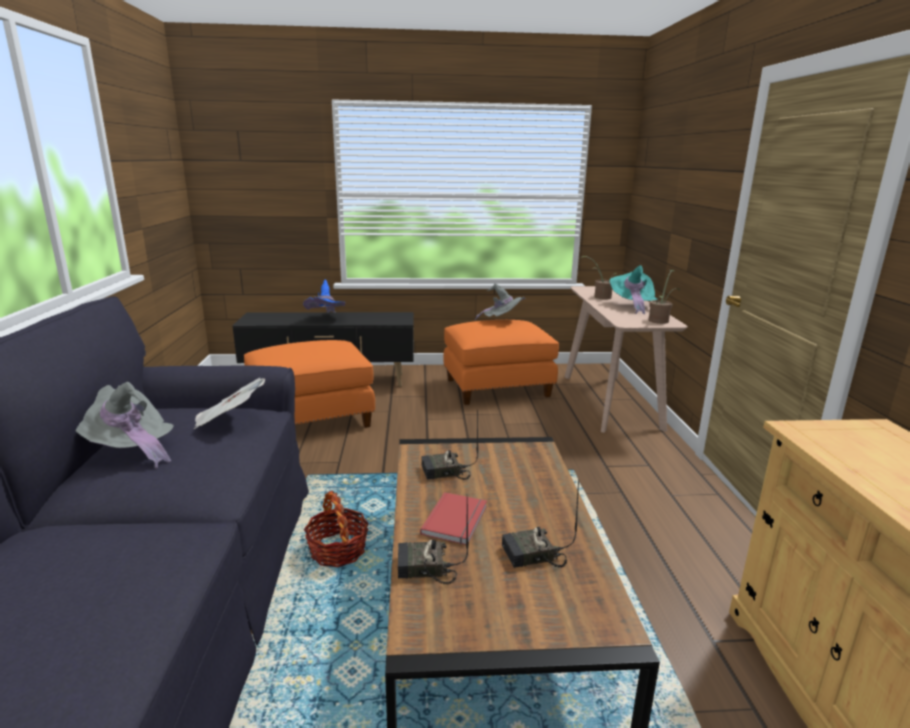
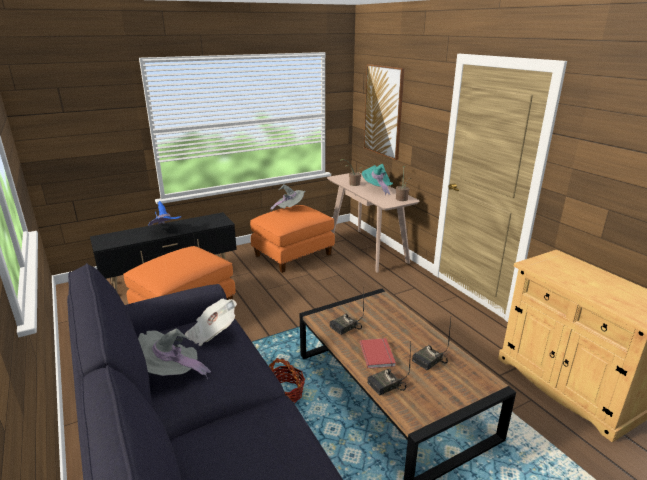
camera: 25 degrees left, 5 degrees up
none -> picture [364,64,404,160]

